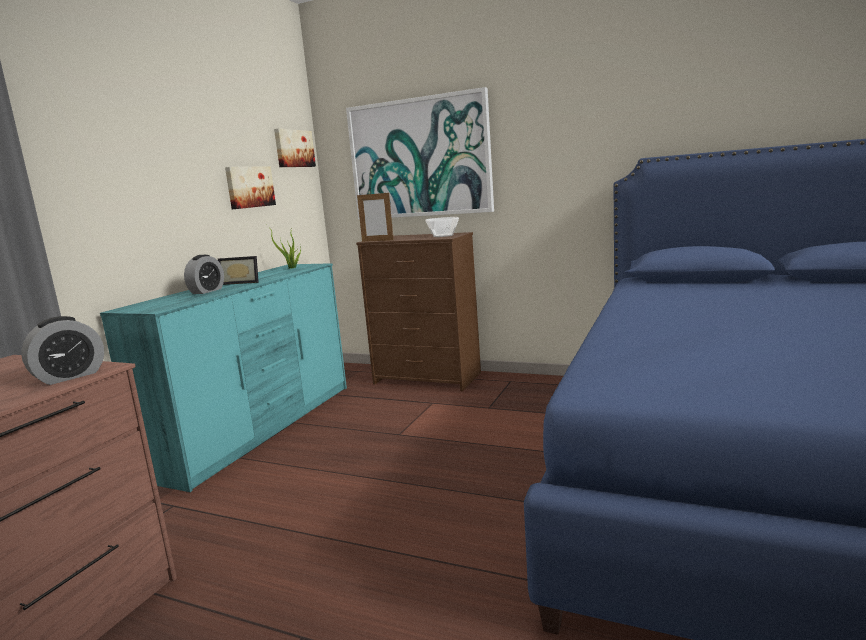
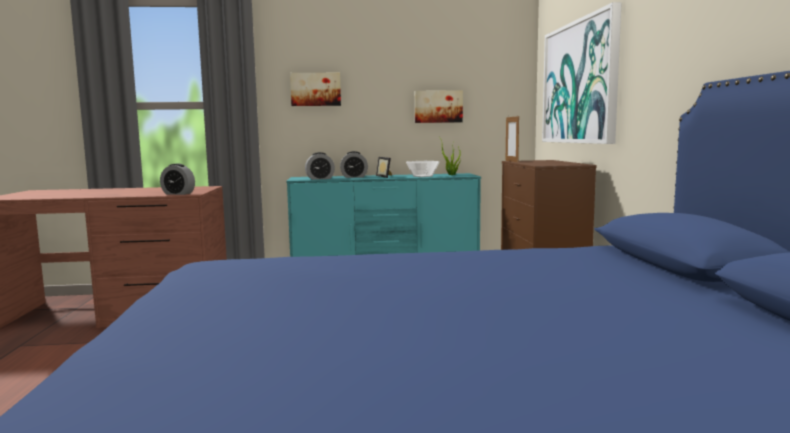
camera: 60 degrees right, 5 degrees down
picture [274,128,316,167] -> picture moved to [290,73,341,106]
bowl [425,217,459,237] -> bowl moved to [406,161,439,177]
none -> alarm clock [305,152,335,180]

